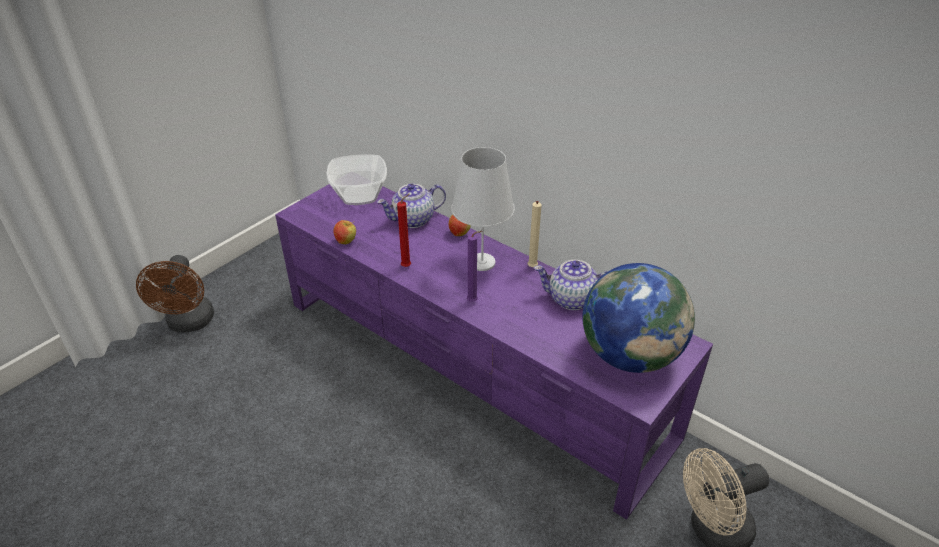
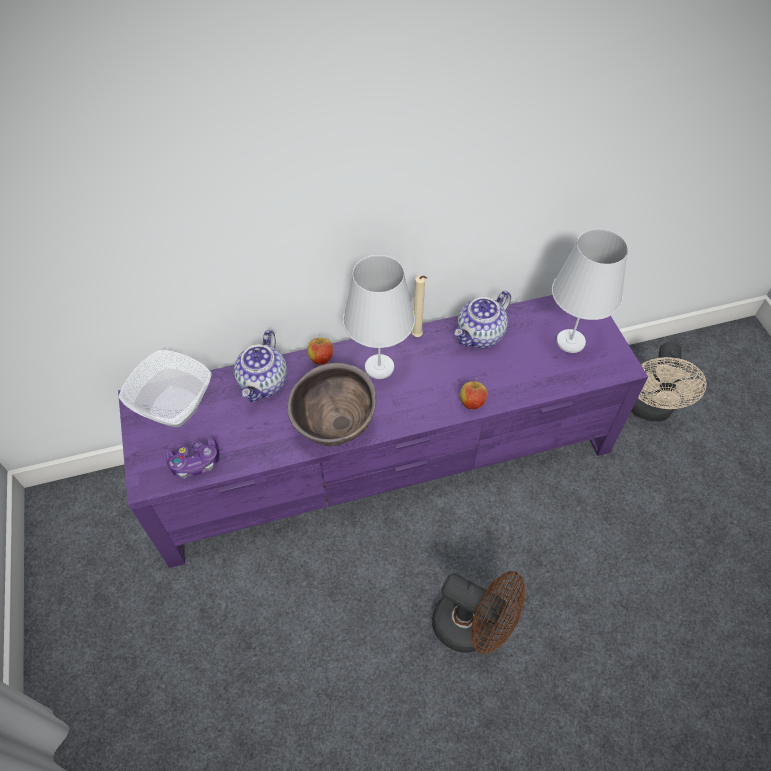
camera: 55 degrees left, 15 degrees up
brown fan [136,255,214,332] -> brown fan moved to [432,571,525,654]
apple [334,220,356,244] -> apple moved to [460,378,487,410]
red candle [397,194,411,267] -> brown bowl [287,362,376,447]
purple candle [467,231,482,302] -> none
globe [582,263,695,373] -> white table lamp [552,229,628,353]
none -> game controller [166,437,219,478]

